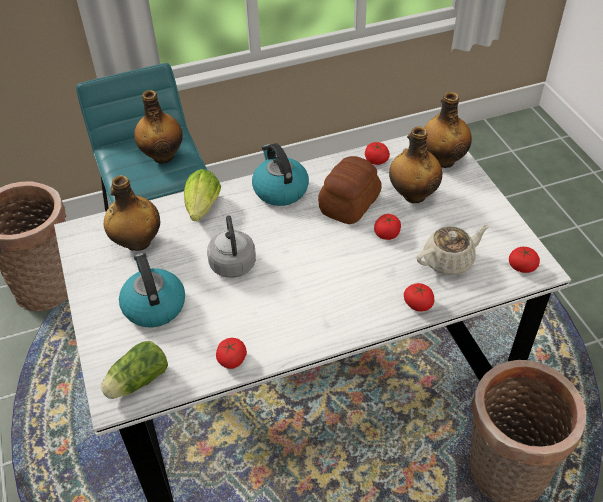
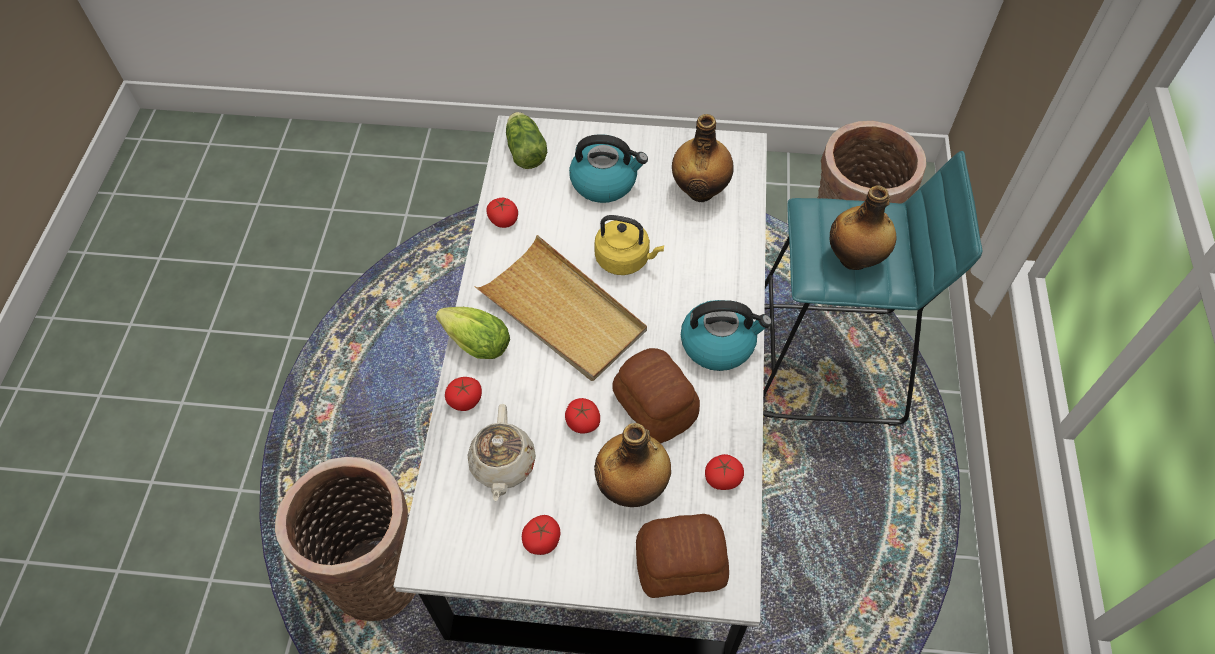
camera: 115 degrees right, 10 degrees up
lettuce [184,169,221,221] -> lettuce moved to [436,307,510,359]
grey kettle [207,216,256,278] -> yellow kettle [594,215,664,275]
bottle [424,92,472,168] -> bread [636,514,729,598]
tomato [509,247,540,273] -> tomato moved to [522,515,560,555]
none -> beige tray [474,235,647,381]

